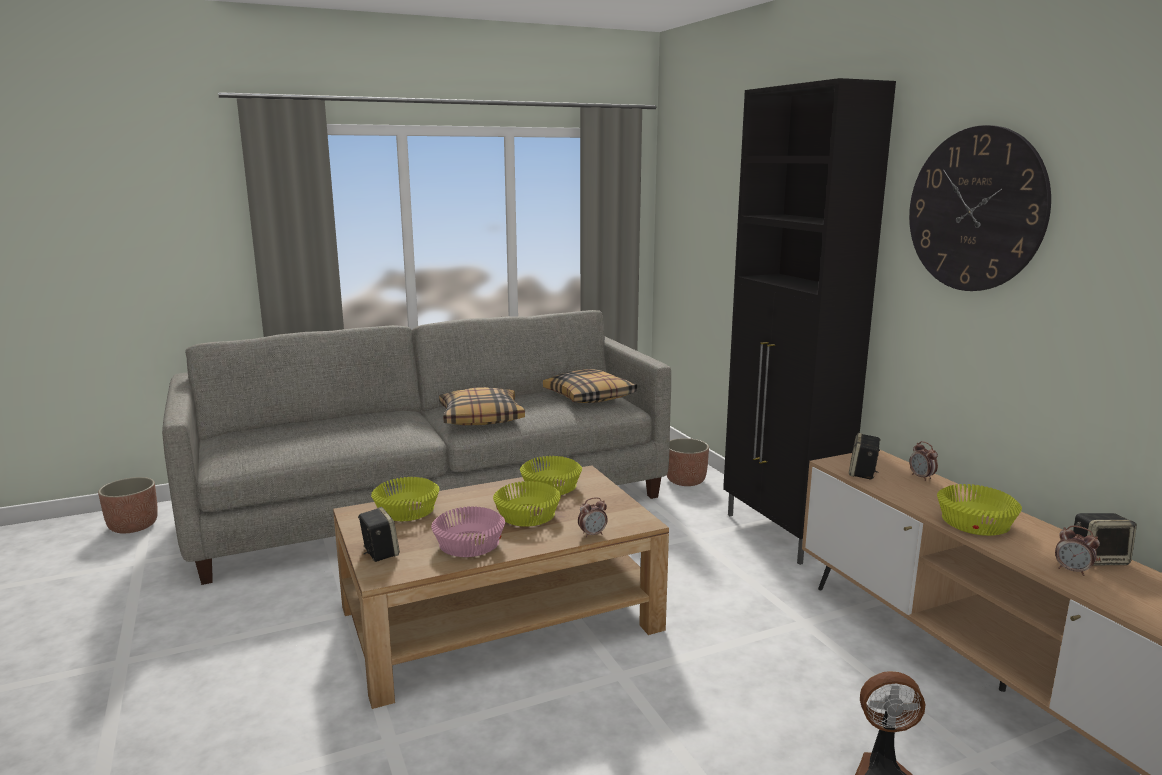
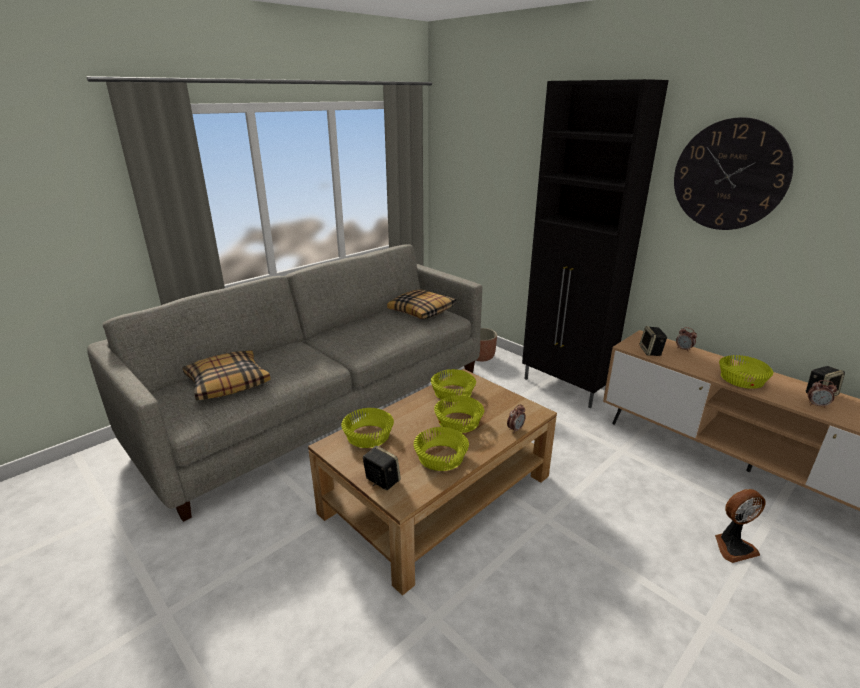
camera: 20 degrees left, 10 degrees up
planter [98,477,158,533] -> none
pink bowl [431,506,505,557] -> yellow bowl [413,427,469,471]
pillow [439,387,525,425] -> pillow moved to [183,350,270,400]

